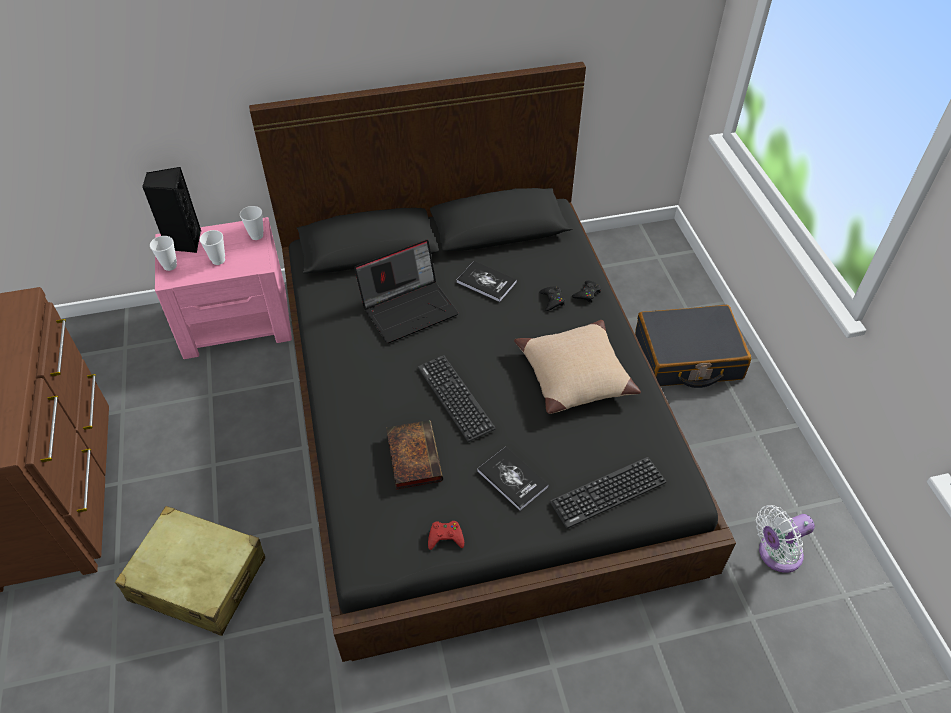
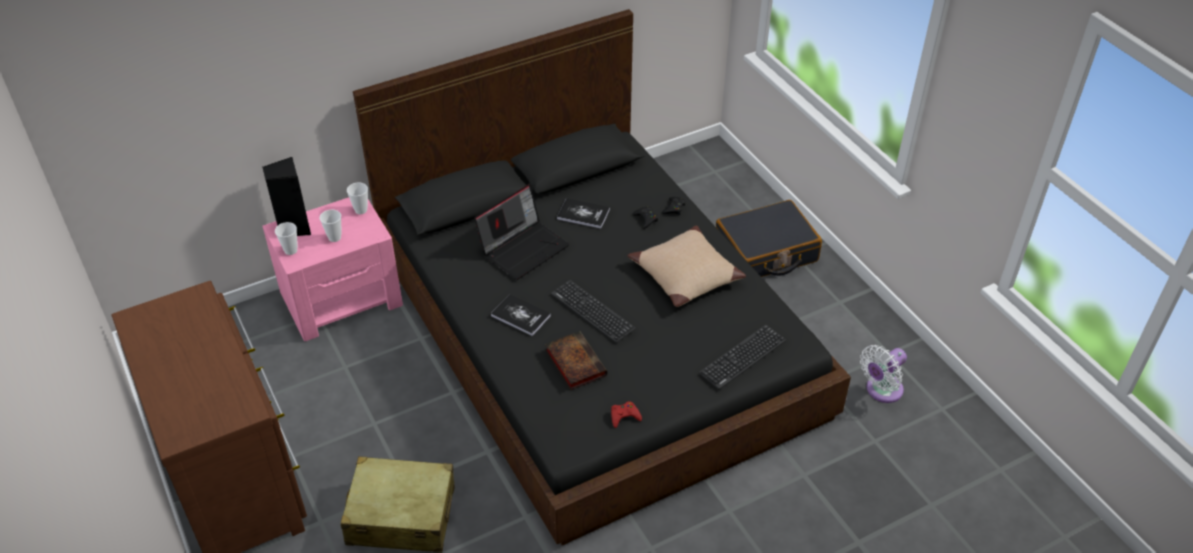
camera: 15 degrees left, 5 degrees down
book [477,447,549,511] -> book moved to [491,294,551,336]

